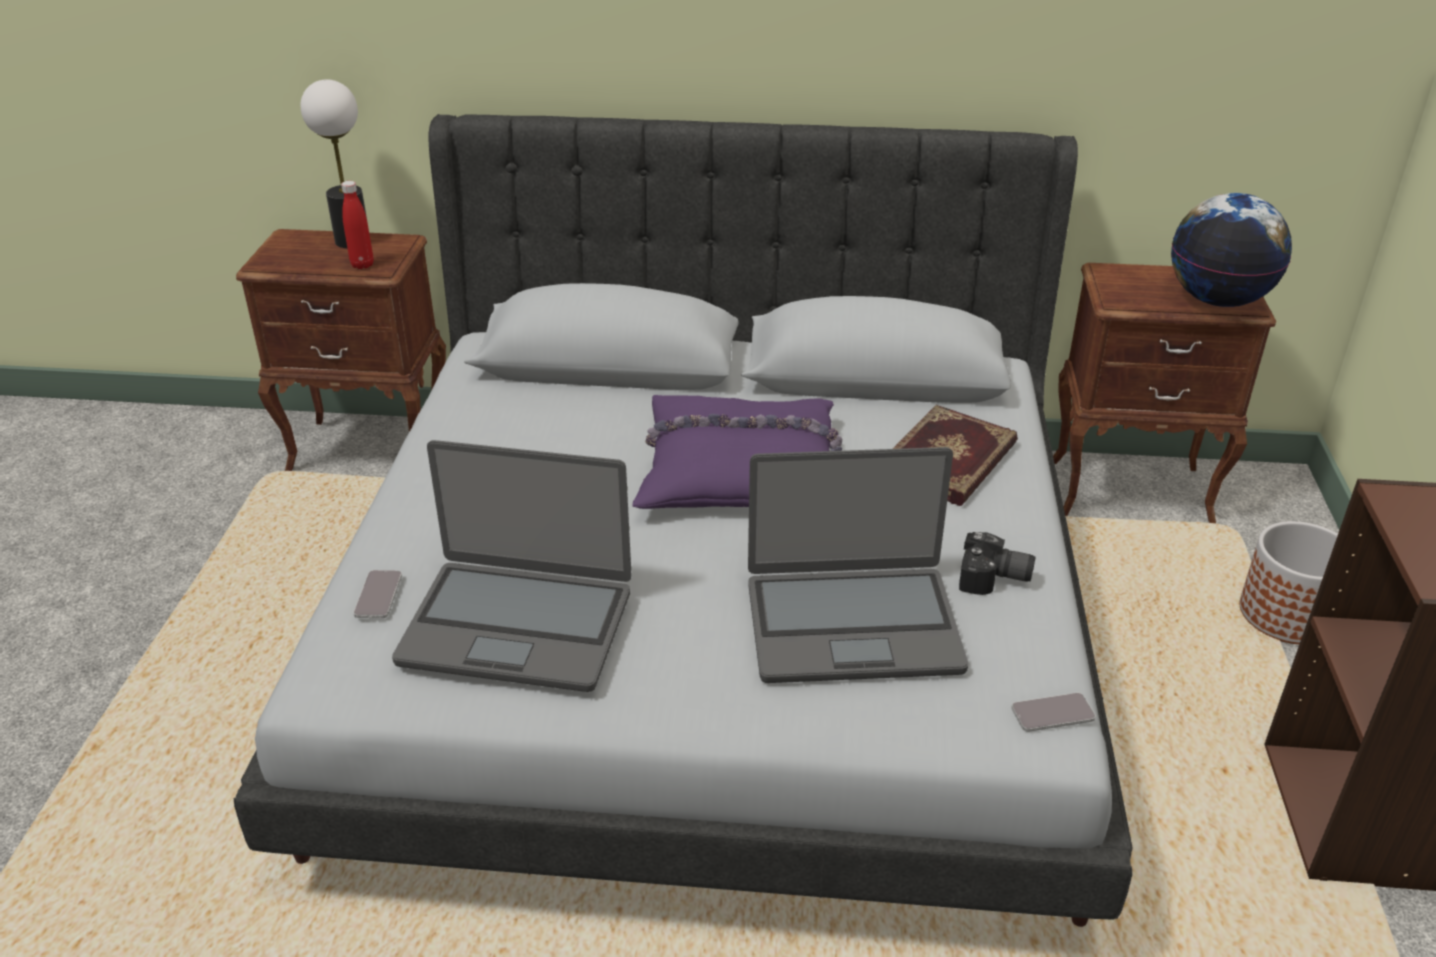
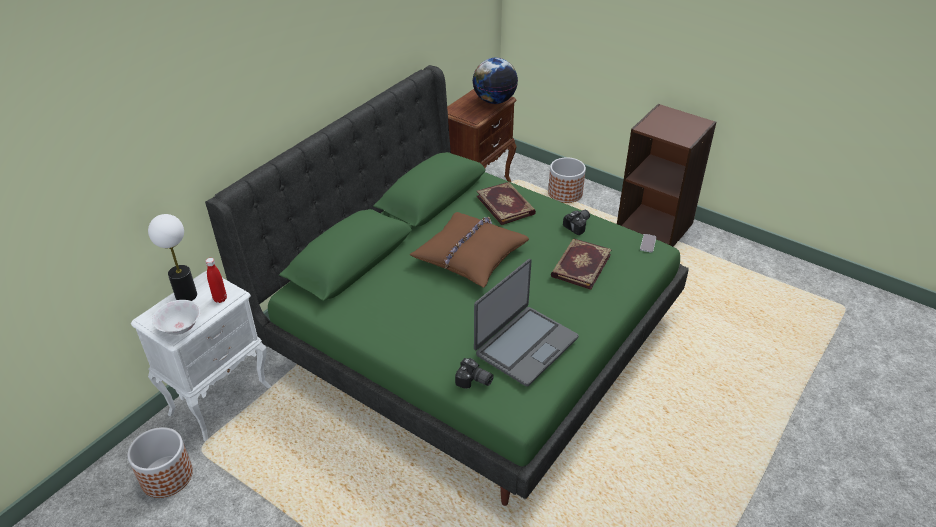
camera: 60 degrees left, 5 degrees up
grey bed [234,114,1133,927] -> green bed [205,65,689,506]
brown nightstand [236,229,446,471] -> white nightstand [131,271,271,442]
phone [354,570,402,618] -> camera [455,358,494,389]
purple pillow [632,395,842,509] -> brown pillow [410,212,529,288]
laptop [748,447,968,683] -> book [551,238,612,290]
none -> planter [127,427,193,498]
none -> white bowl [152,300,200,335]

